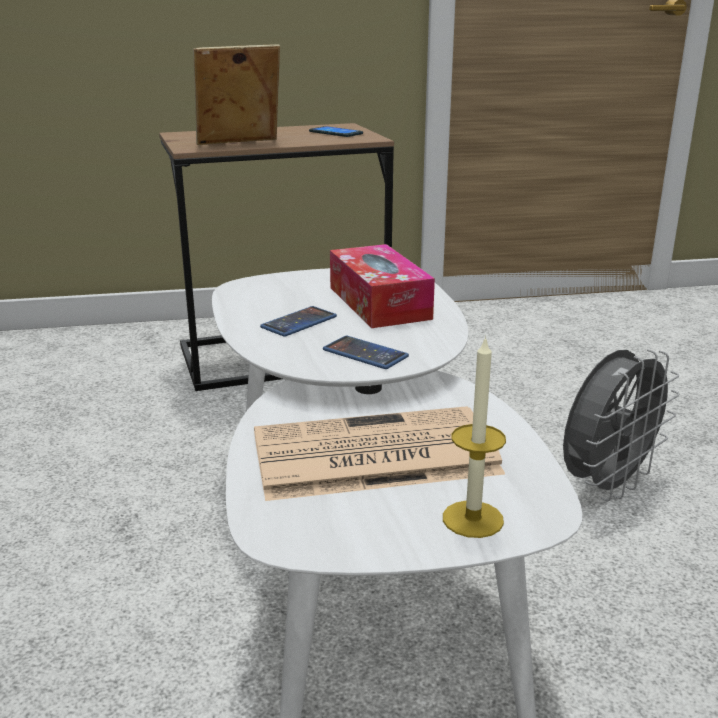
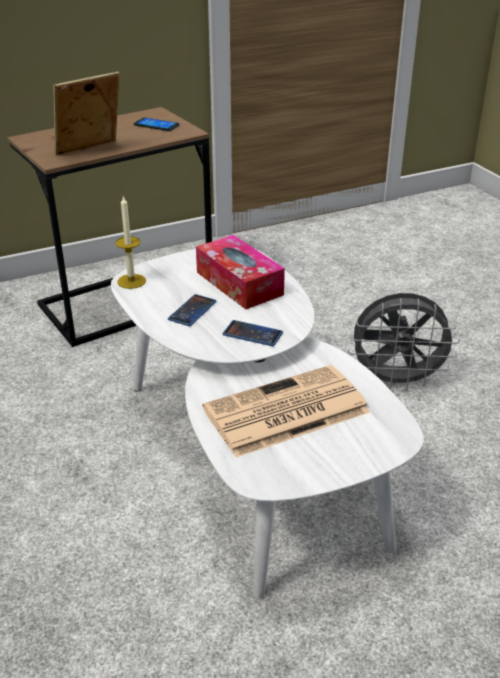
camera: 15 degrees left, 10 degrees up
candle [443,335,506,538] -> candle moved to [115,196,146,289]
grey fan [563,349,680,501] -> grey fan turned 60 degrees clockwise [348,293,460,391]

